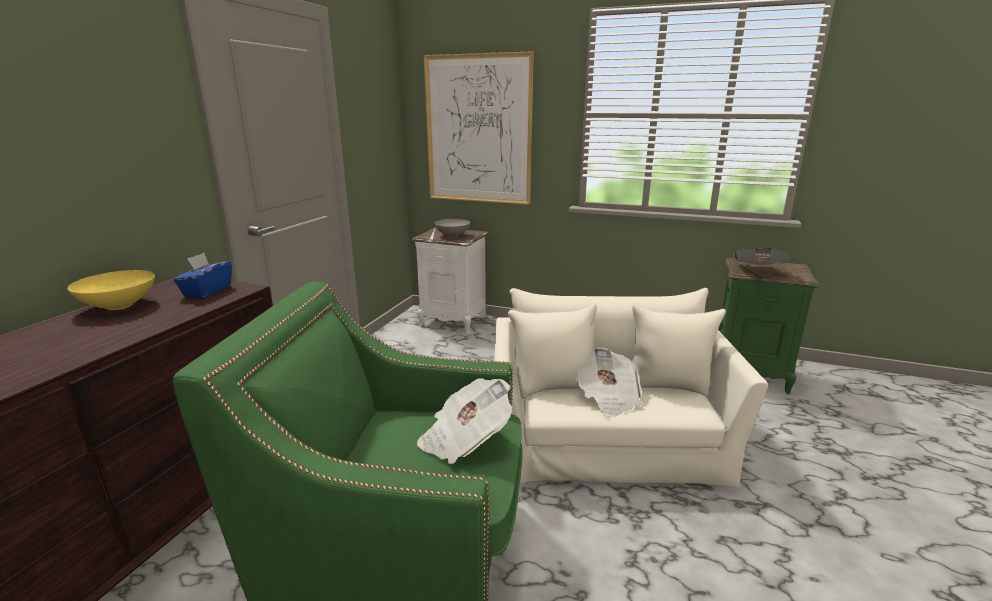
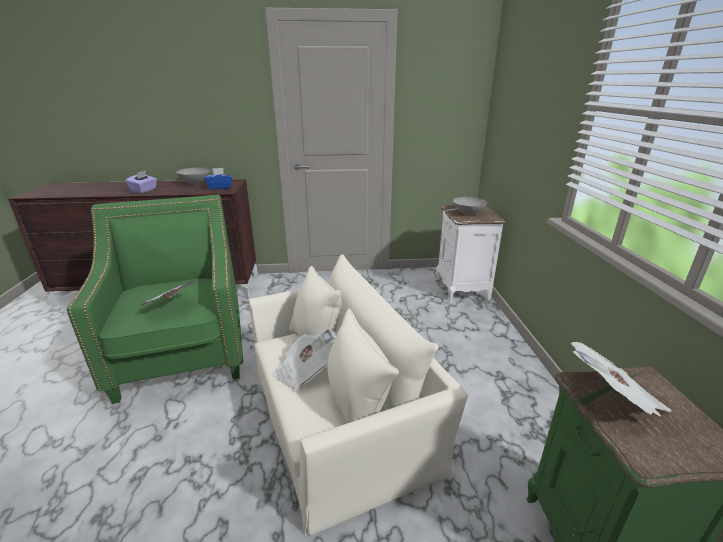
camera: 65 degrees right, 5 degrees up
yellow bowl [67,270,155,310] -> grey bowl [176,168,211,184]
picture [424,51,534,205] -> none
none -> purple tissue box [125,170,157,193]

